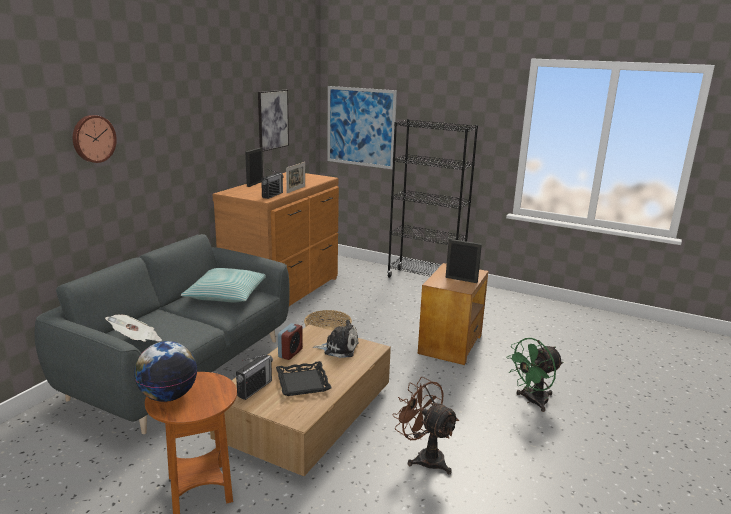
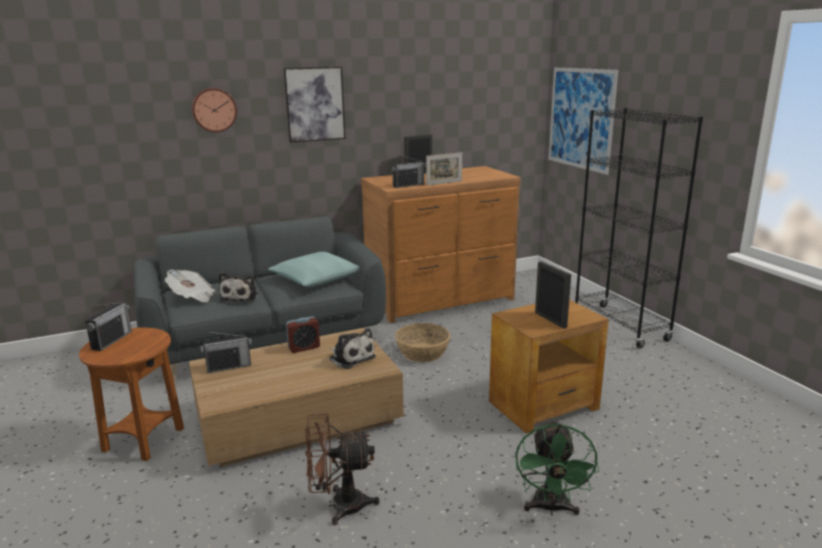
camera: 40 degrees right, 0 degrees up
globe [134,341,197,402] -> radio [85,302,132,351]
picture [258,90,289,152] -> picture moved to [284,67,346,143]
black tray [276,361,332,396] -> none
brown fan [392,377,459,474] -> brown fan turned 90 degrees counterclockwise [305,413,380,525]
green fan [506,338,563,412] -> green fan turned 90 degrees counterclockwise [515,420,600,515]
none -> plush toy [219,272,258,303]

